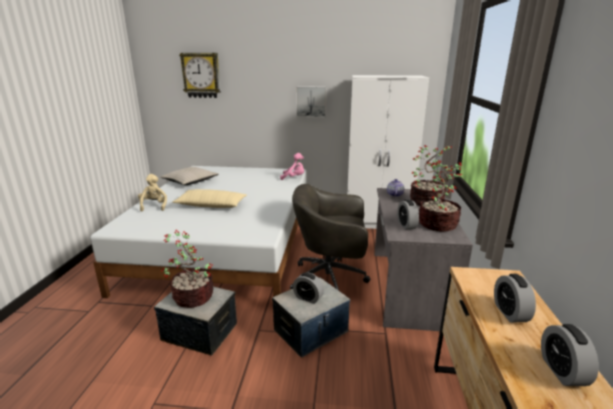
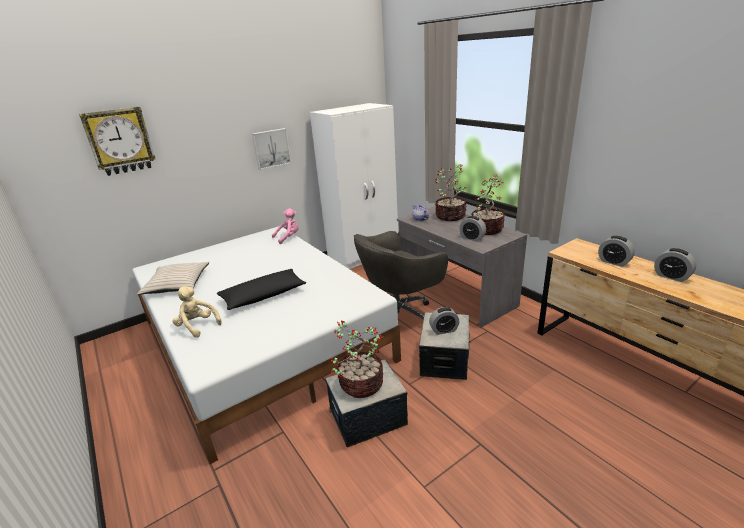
camera: 40 degrees left, 5 degrees up
beige pillow [173,189,247,208] -> black pillow [217,269,306,310]

